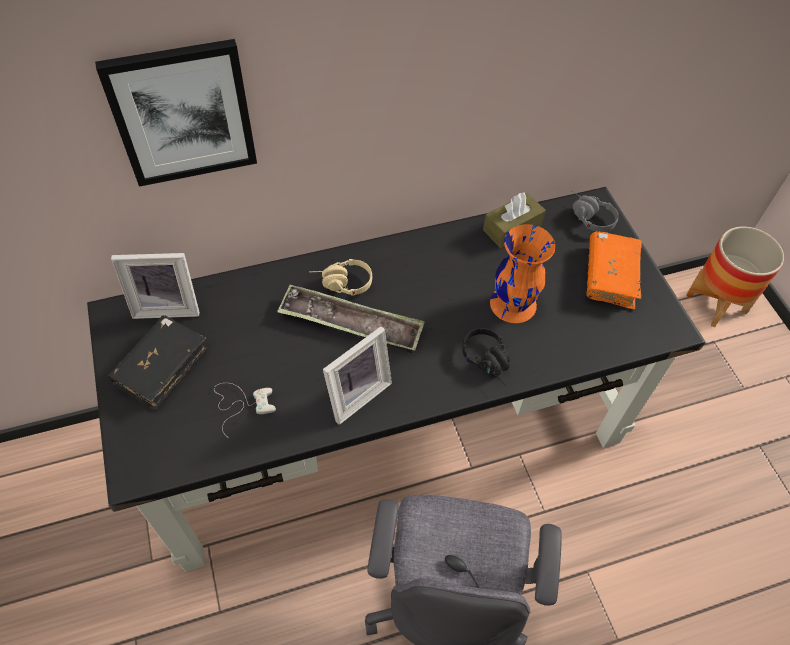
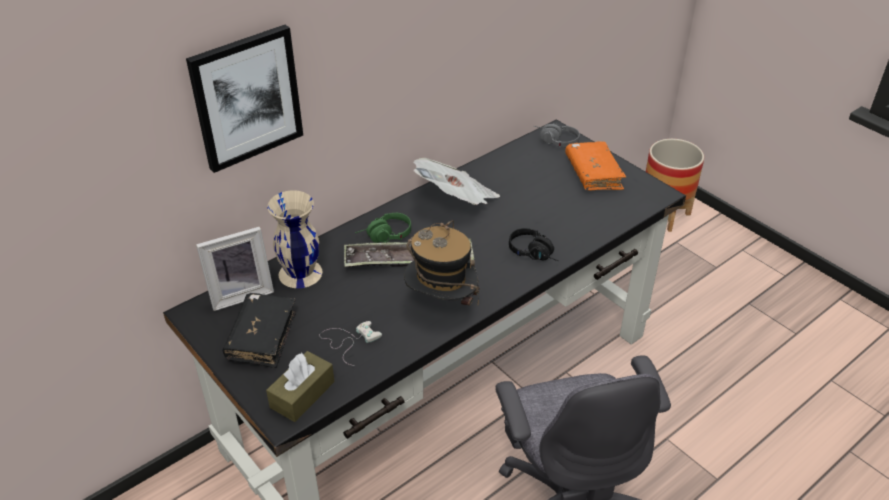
camera: 20 degrees left, 15 degrees down
beige headphones [311,259,372,296] -> green headphones [355,213,411,243]
picture frame [323,326,392,425] -> hat [404,220,480,306]
brown tissue box [483,193,546,248] -> brown tissue box moved to [266,351,335,422]
orange vase [490,224,555,323] -> none
none -> beige vase [267,190,323,288]
none -> newspaper [413,158,500,205]

